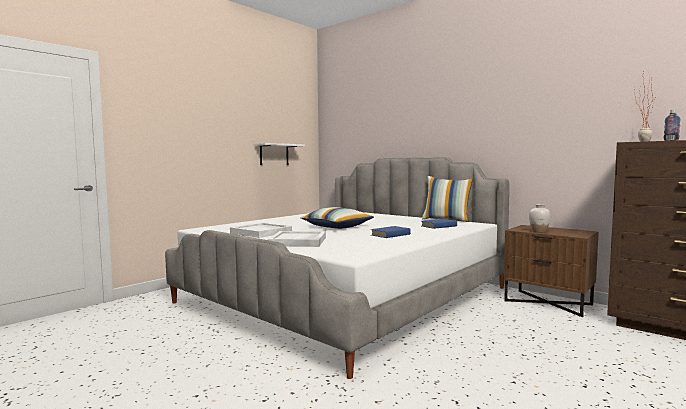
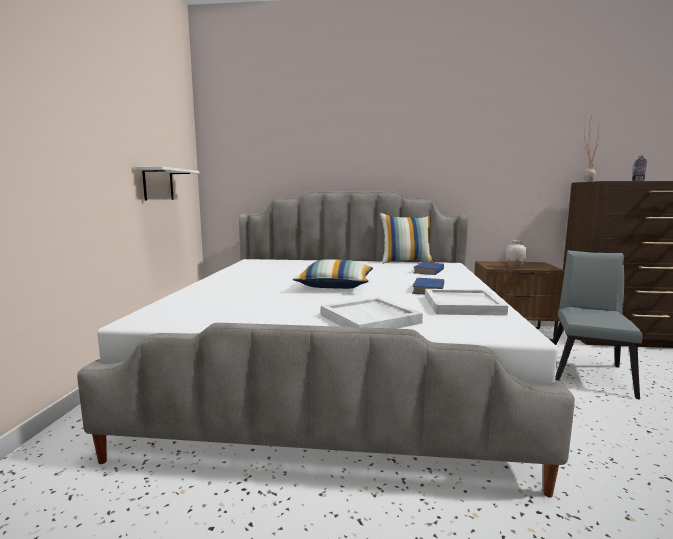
camera: 35 degrees left, 5 degrees up
white tray [230,222,292,238] -> white tray moved to [425,289,508,316]
none -> grey chair [552,250,643,399]

